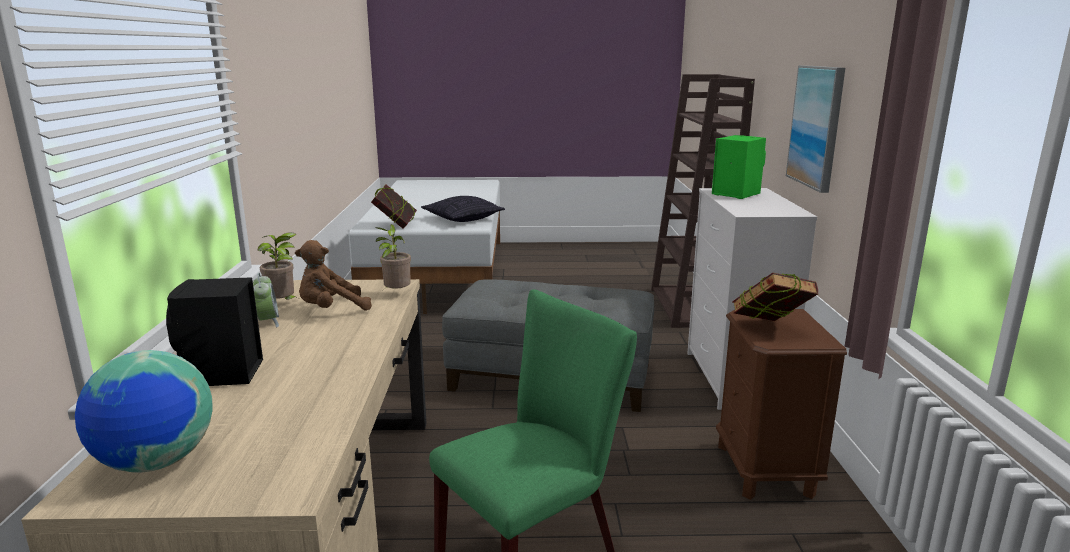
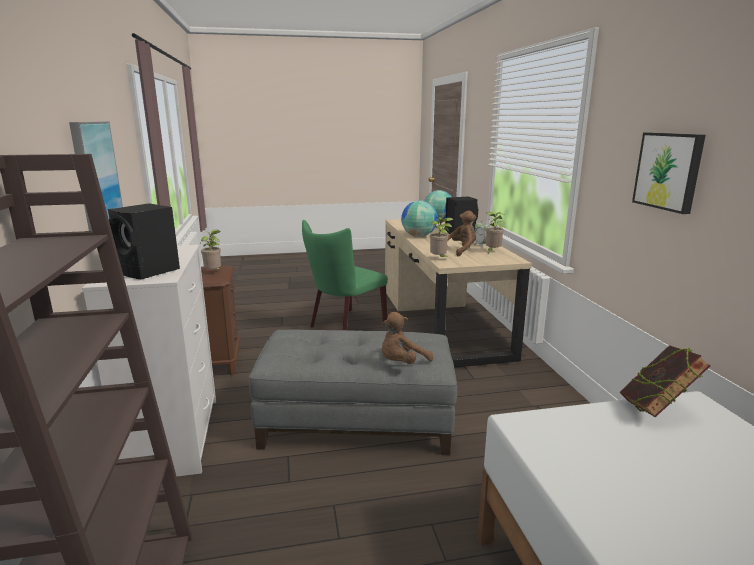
camera: 170 degrees right, 0 degrees up
pillow [421,196,505,222] -> none
green speaker [712,135,766,199] -> black speaker [108,203,180,279]
book [732,273,818,321] -> potted plant [201,229,221,270]
none -> brown plush toy [382,312,433,364]
none -> globe [401,200,438,237]
none -> picture [632,132,706,214]

